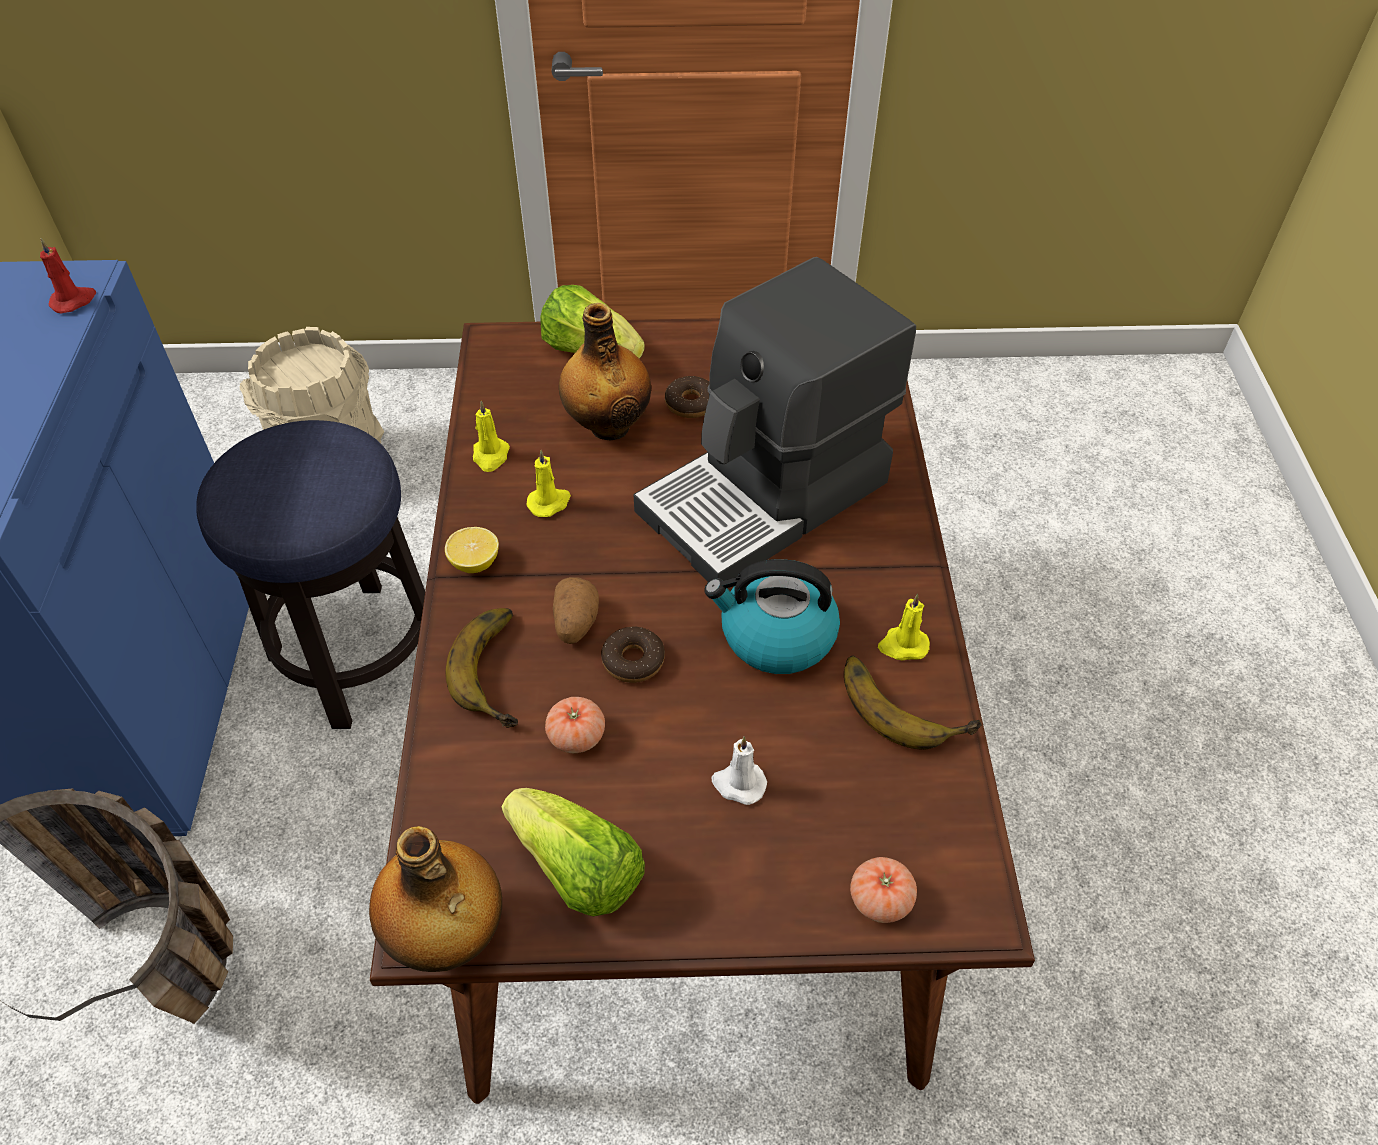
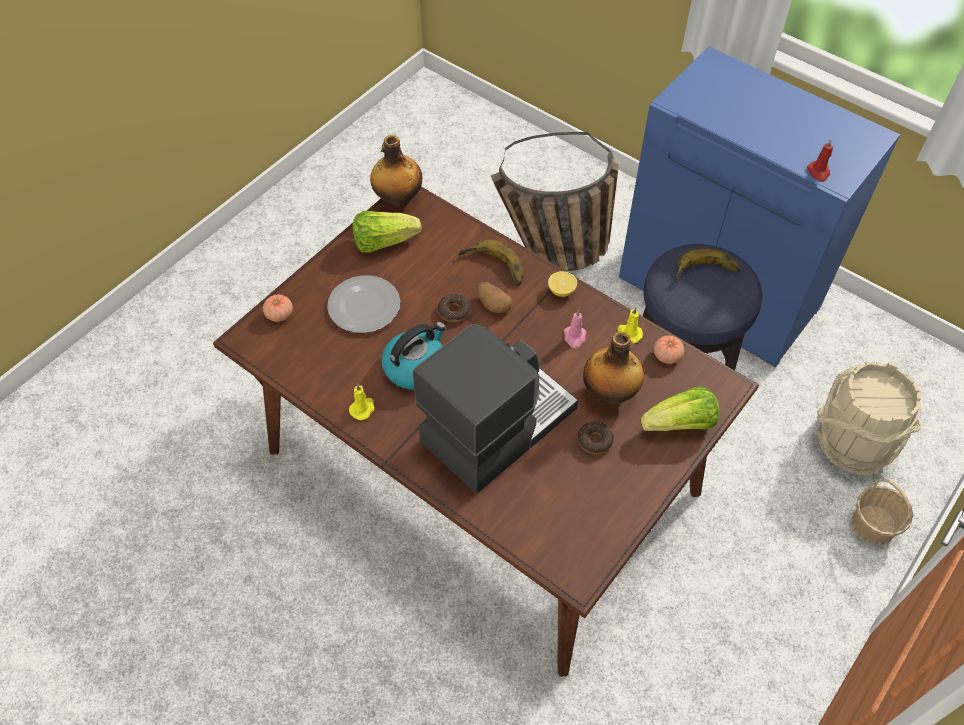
camera: 130 degrees right, 5 degrees up
yellow candle [526,450,571,517] -> pink candle [564,310,586,349]
tomato [545,697,605,753] -> tomato moved to [654,336,684,364]
coffee machine [634,257,916,582] -> coffee machine turned 45 degrees clockwise [413,324,578,493]
white candle [711,737,767,805] -> plate [327,275,400,333]
banana [844,656,982,750] -> banana moved to [674,248,740,283]
none -> basket [851,478,913,545]

